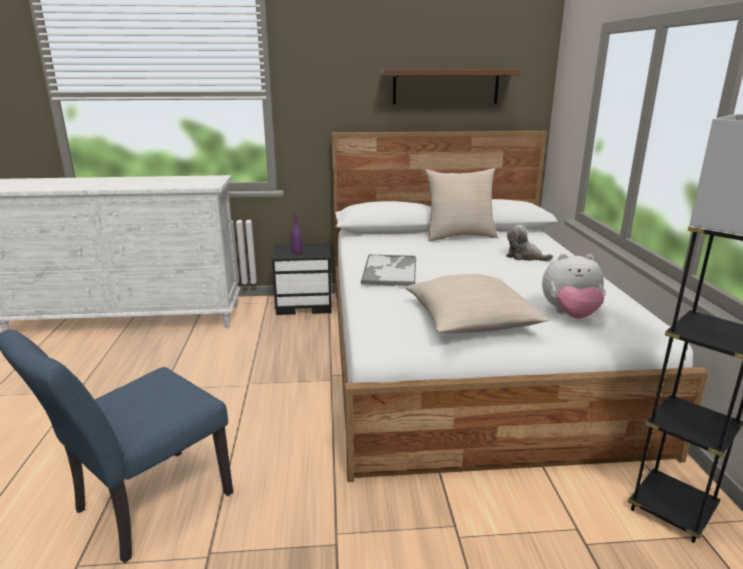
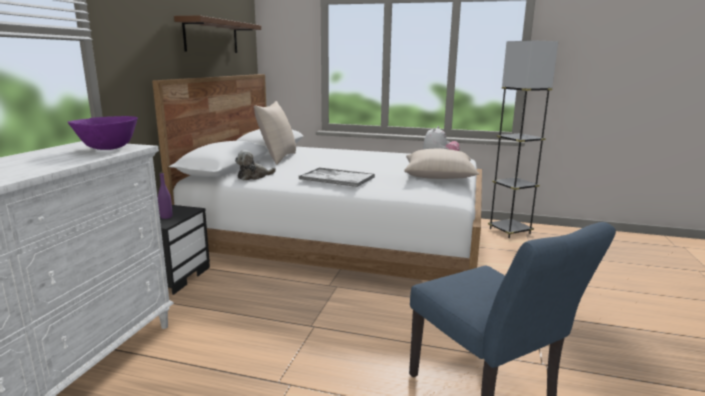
camera: 70 degrees left, 5 degrees down
plush toy [506,225,553,261] -> plush toy moved to [235,150,276,180]
none -> purple bowl [68,116,138,150]

